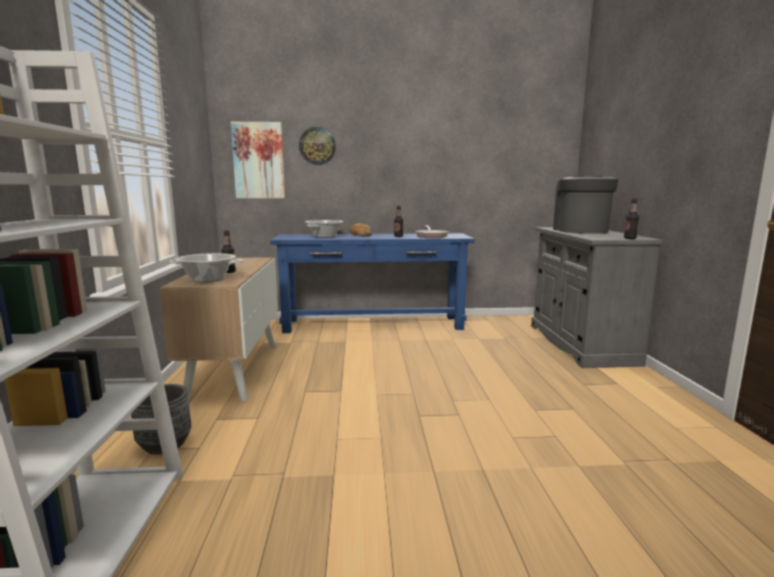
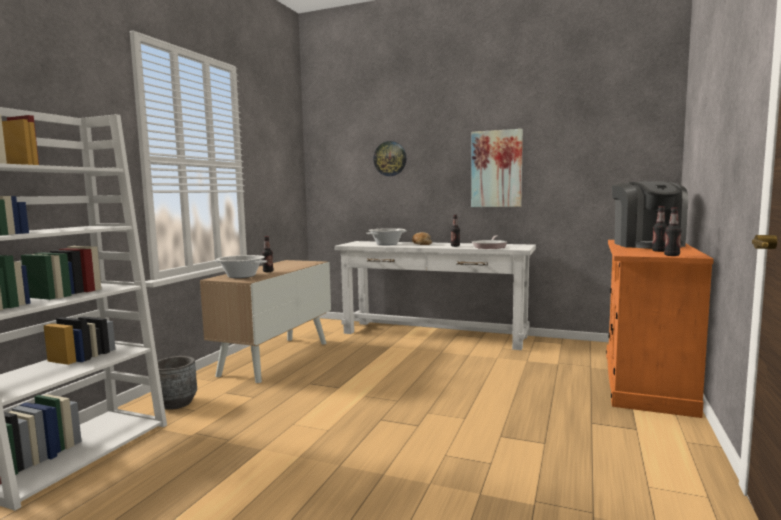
camera: 25 degrees right, 5 degrees down
picture [231,122,285,199] -> picture moved to [471,129,523,207]
blue console table [270,233,475,333] -> white console table [335,241,536,350]
grey cabinet [531,227,663,368] -> orange cabinet [606,240,714,418]
coffee machine [553,176,618,234] -> coffee machine turned 150 degrees clockwise [612,181,688,249]
none -> bottle [652,206,668,252]

